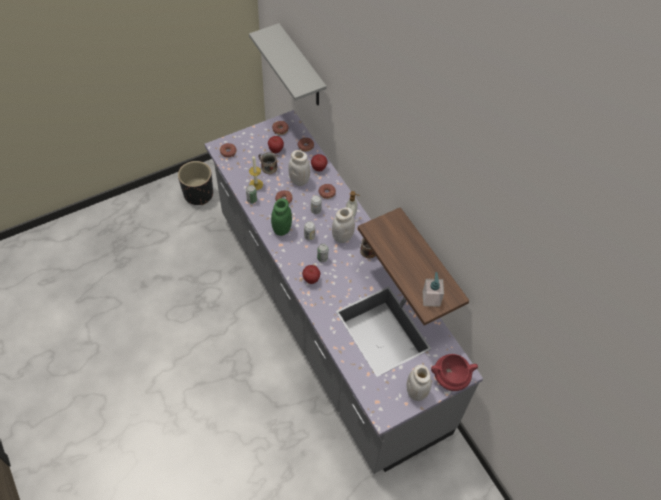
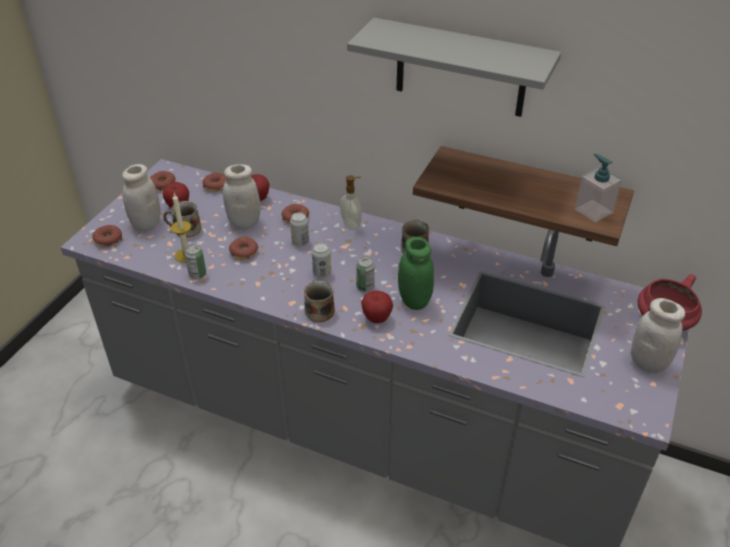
camera: 35 degrees left, 15 degrees down
black planter [178,161,213,205] -> none
grey shelf [249,23,327,105] -> grey shelf moved to [347,18,561,117]
green jar [271,198,292,236] -> green jar moved to [398,237,434,310]
white jar [332,207,355,243] -> white jar moved to [122,164,160,231]
none -> mug [304,279,335,322]

